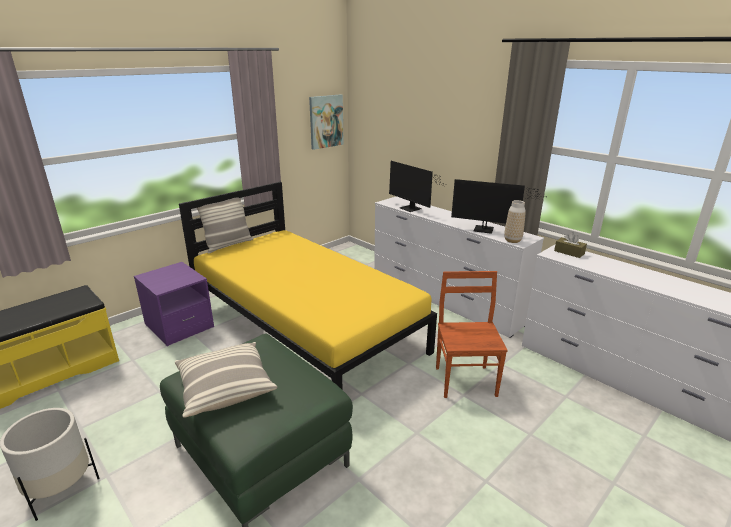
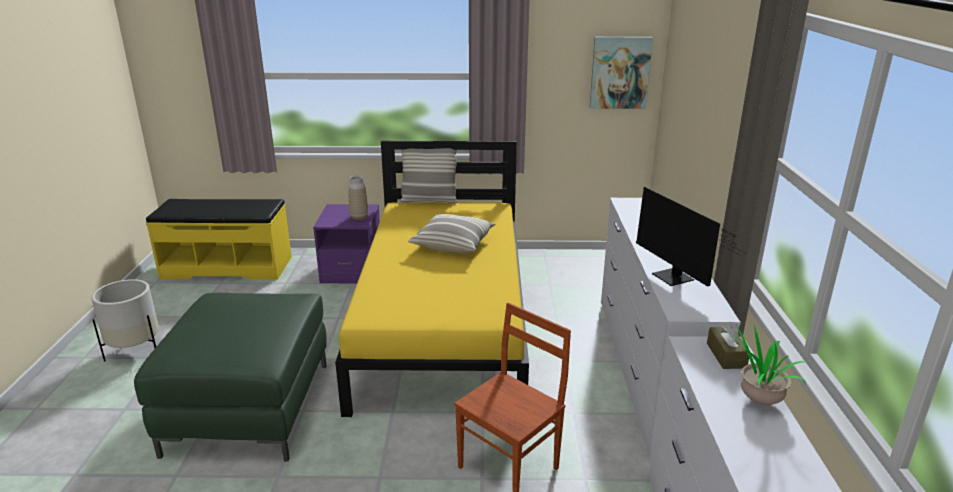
camera: 45 degrees right, 0 degrees up
pillow [175,342,277,418] -> pillow moved to [408,214,496,253]
monitor [389,161,447,212] -> none
vase [504,200,526,243] -> vase moved to [348,176,368,220]
none -> potted plant [724,325,808,405]

